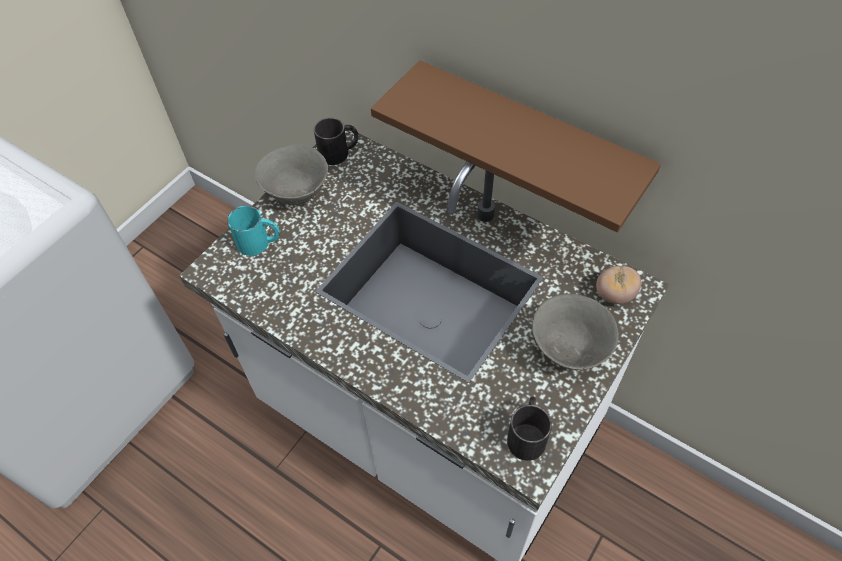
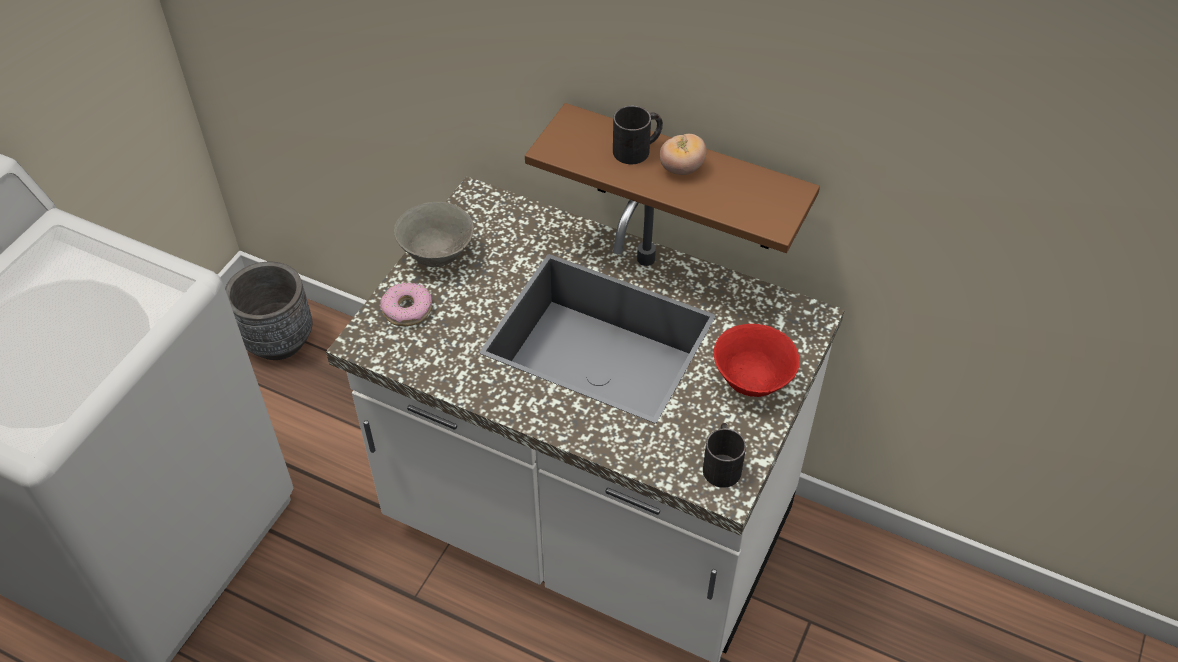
camera: 10 degrees left, 5 degrees down
turquoise mug [227,206,280,256] -> donut [380,282,432,326]
black mug [314,118,359,165] -> black mug moved to [613,106,663,164]
grey bowl [532,294,619,371] -> red bowl [713,324,800,397]
tomato [596,266,641,304] -> tomato moved to [660,134,707,175]
none -> grey planter [225,262,312,360]

